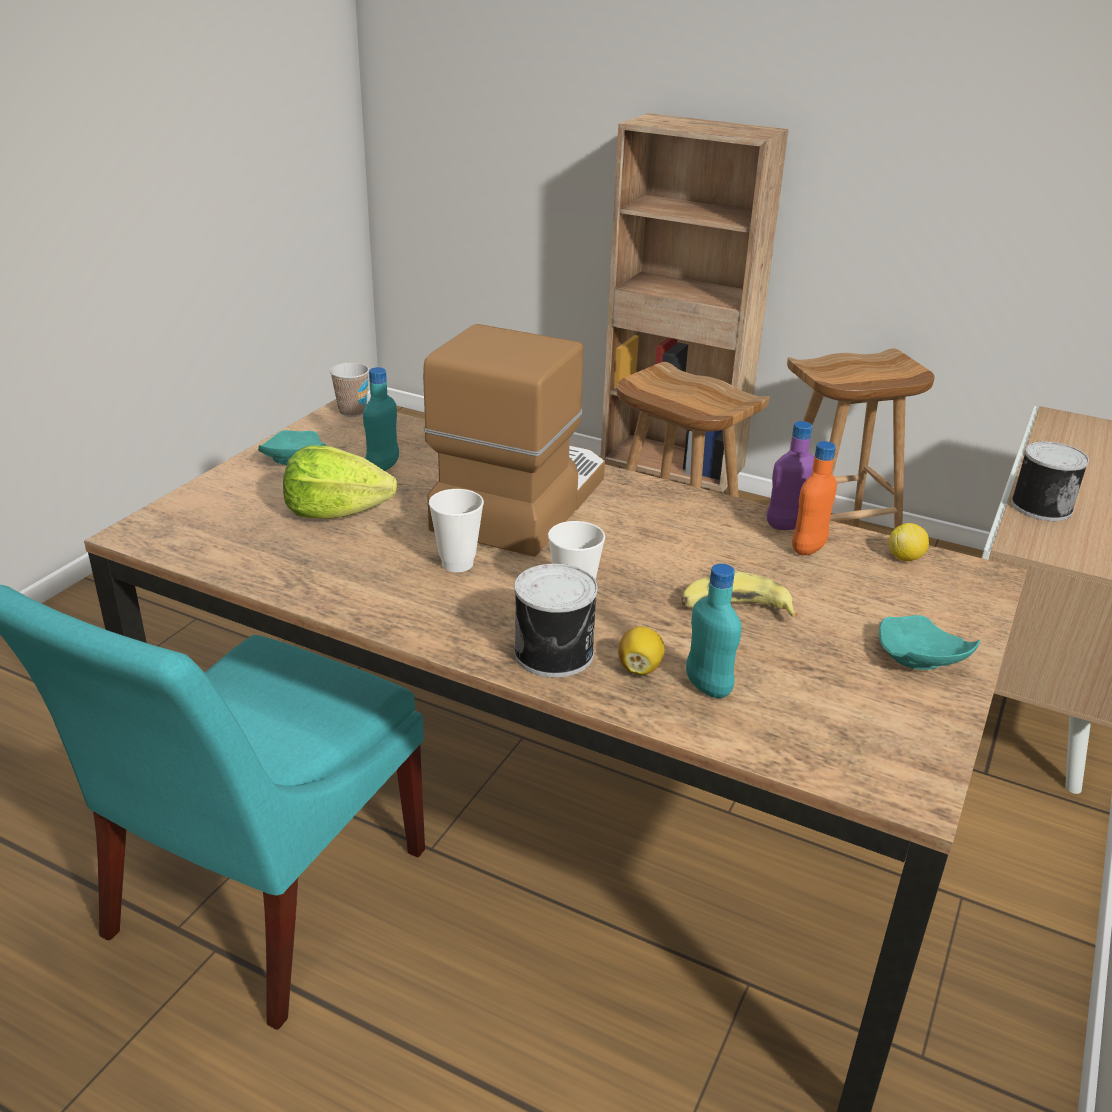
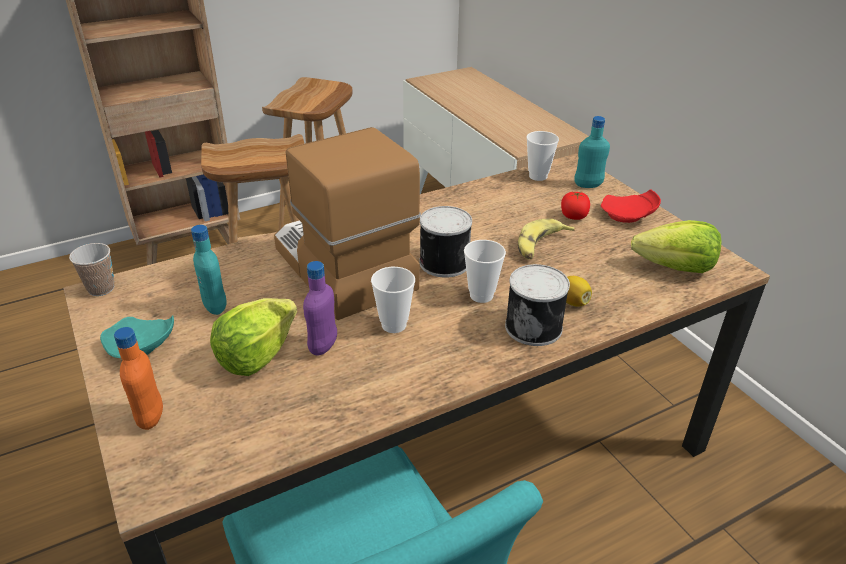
camera: 55 degrees left, 5 degrees up
turquoise bottle [686,564,741,698] -> turquoise bottle moved to [574,116,610,188]
purple bottle [767,421,814,530] -> purple bottle moved to [303,261,337,355]
orange bottle [792,441,837,555] -> orange bottle moved to [114,327,163,430]
turquoise plate [879,615,980,670] -> red plate [601,189,661,223]
lemon [889,523,929,561] -> cup [527,131,559,181]
can [1011,441,1089,521] -> can moved to [419,206,472,278]
none -> tomato [561,191,590,220]
none -> lettuce [631,220,722,273]

